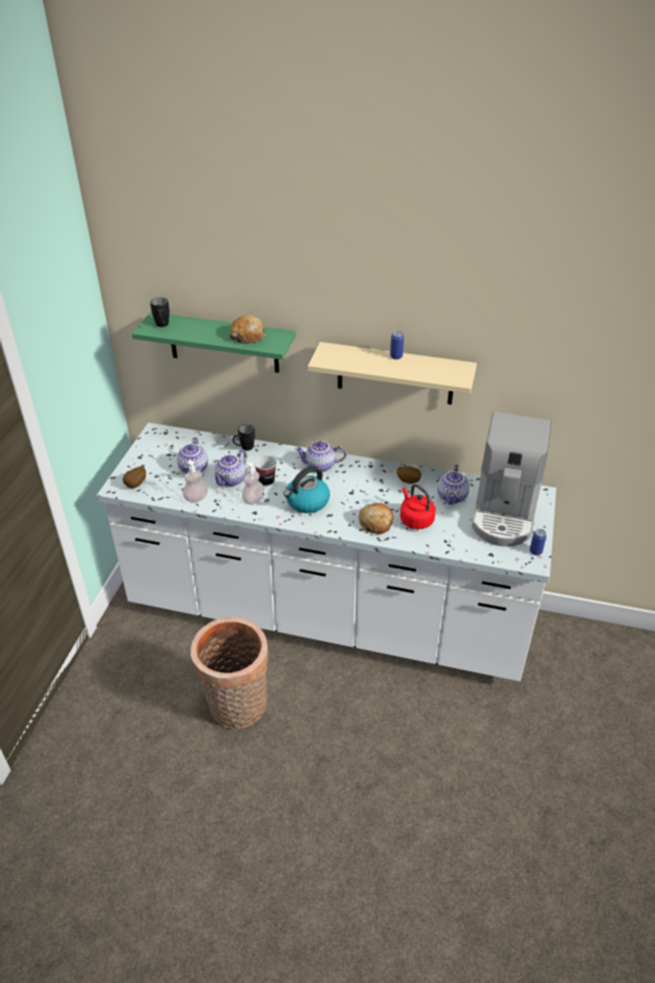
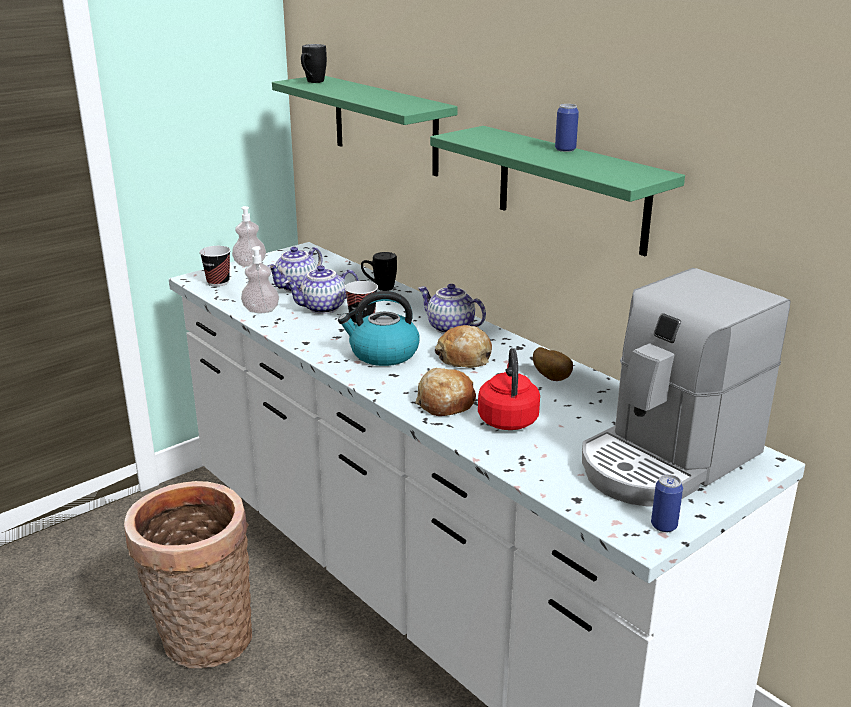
camera: 35 degrees right, 15 degrees down
potato [122,466,146,488] -> cup [199,246,231,286]
bread [230,314,266,344] -> bread moved to [435,325,492,368]
soap dispenser [242,462,264,505] -> soap dispenser moved to [232,206,266,267]
beige shelf [308,342,477,405] -> green shelf [430,126,685,256]
teapot [437,464,470,505] -> none

